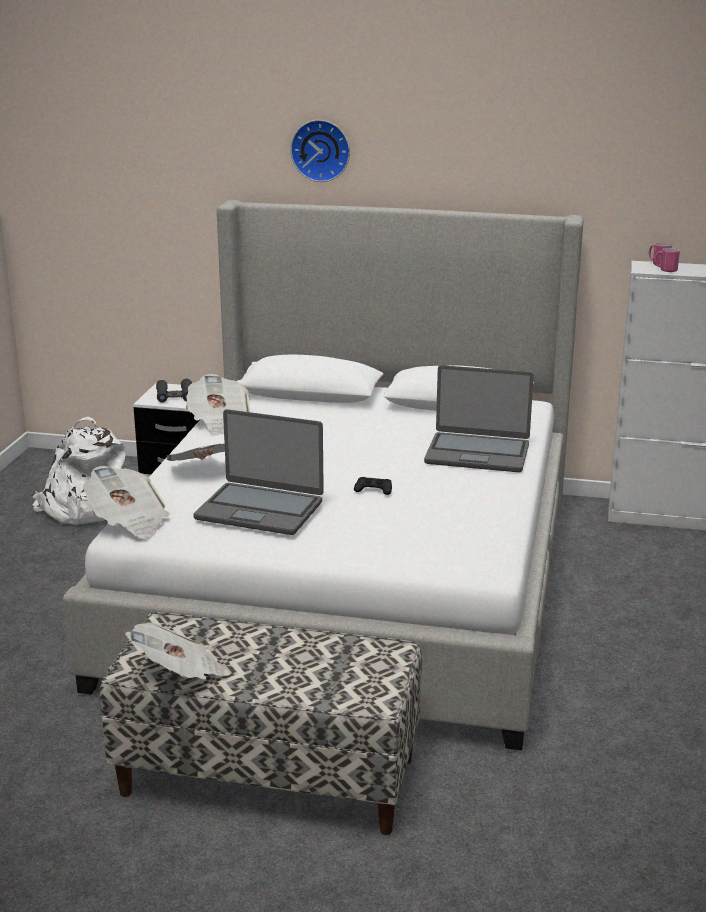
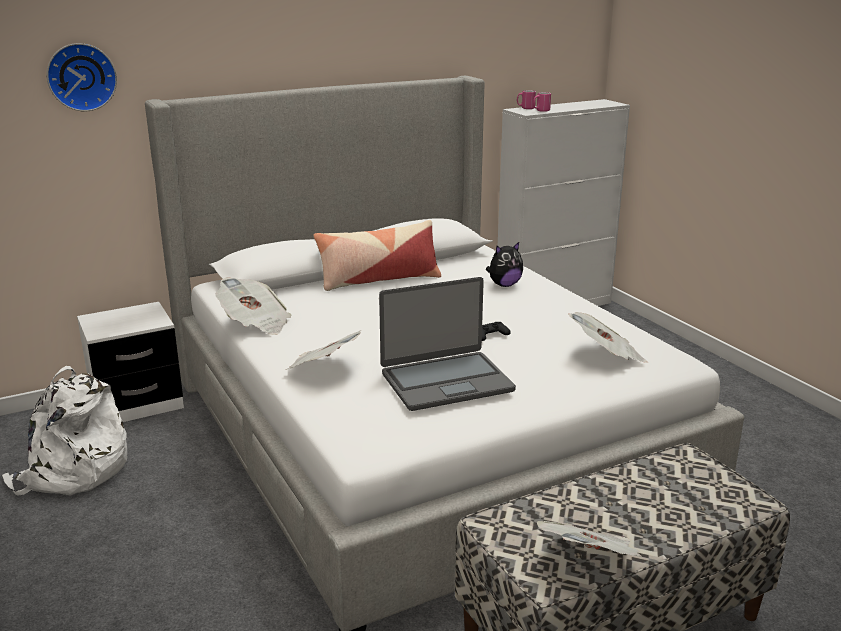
camera: 40 degrees left, 0 degrees up
newspaper [83,466,169,538] -> newspaper moved to [568,312,648,363]
black binoculars [156,379,192,403] -> none
wall clock [290,120,350,182] -> wall clock moved to [47,43,117,111]
laptop [424,365,534,472] -> plush toy [486,242,523,287]
none -> pillow [313,220,441,291]

